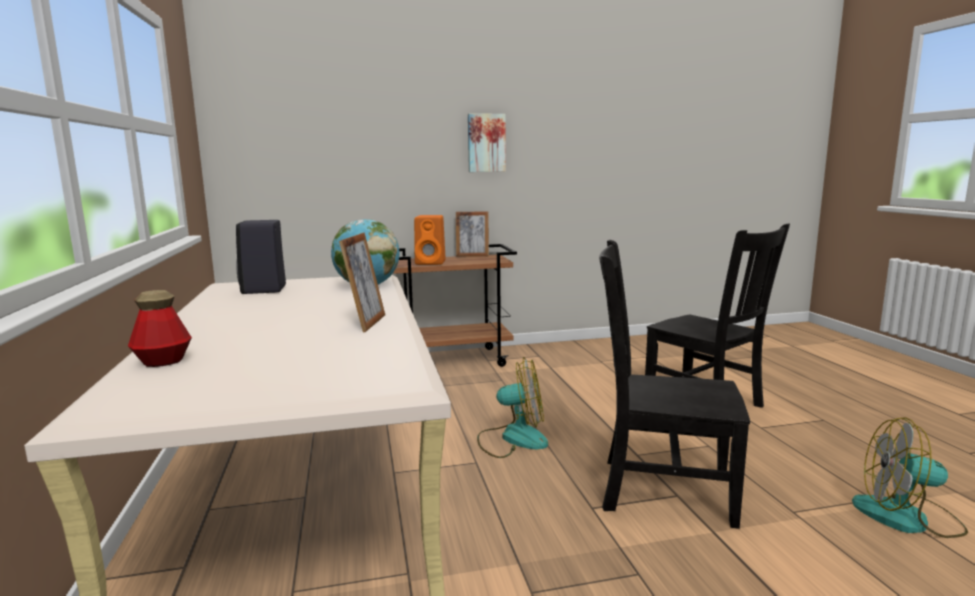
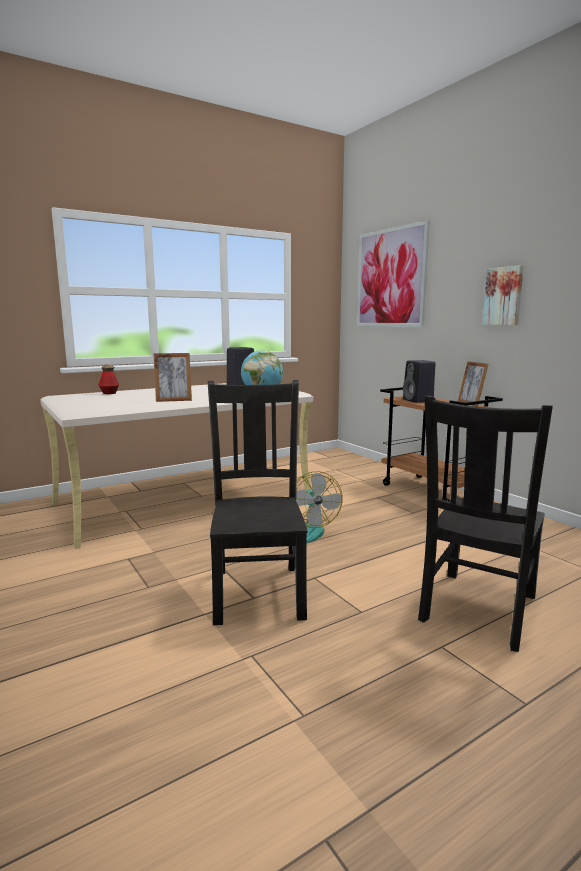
camera: 70 degrees right, 0 degrees up
orange speaker [414,215,446,265] -> black speaker [403,360,436,403]
fan [852,417,968,538] -> none
none -> picture [357,220,430,327]

